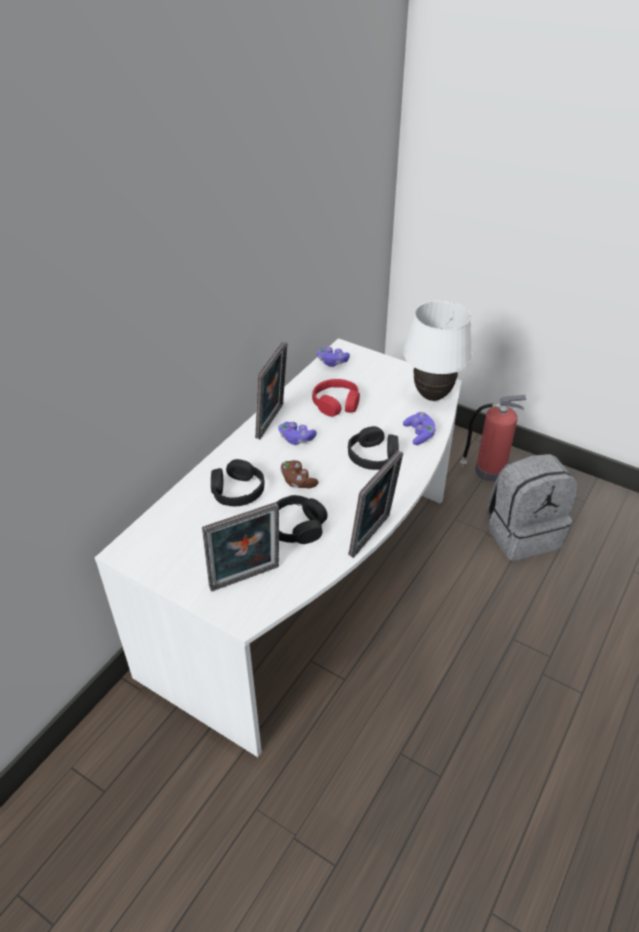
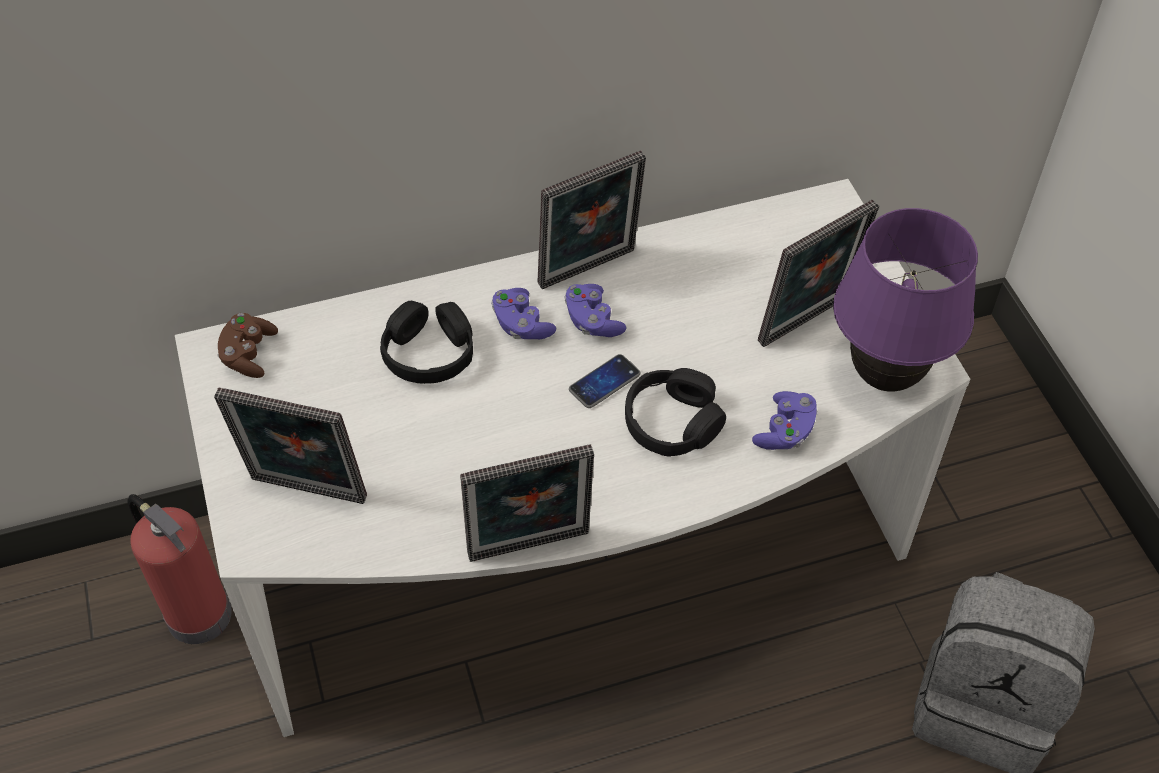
camera: 40 degrees right, 10 degrees up
black headphones [276,495,328,544] -> none
brown game controller [280,460,318,488] -> brown game controller moved to [218,313,278,378]
red headphones [312,379,360,417] -> none
purple game controller [317,347,350,367] -> purple game controller moved to [491,288,556,339]
white table lamp [404,301,473,401] -> purple table lamp [833,208,978,391]
fire extinguisher [461,395,527,482] -> fire extinguisher moved to [127,494,232,644]
none -> phone [569,354,640,408]
none -> picture frame [758,199,879,347]

